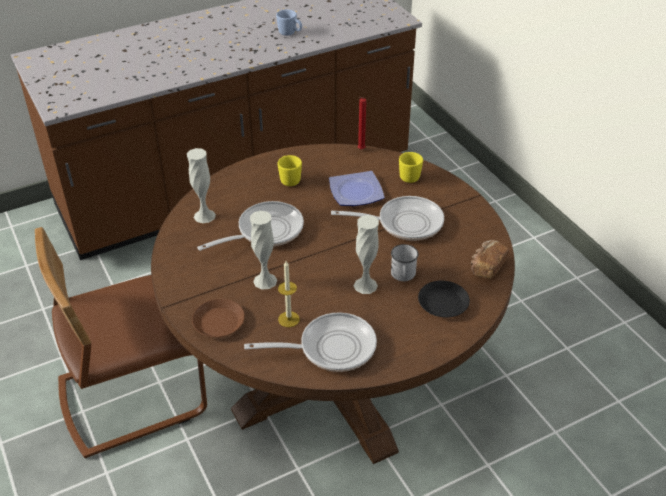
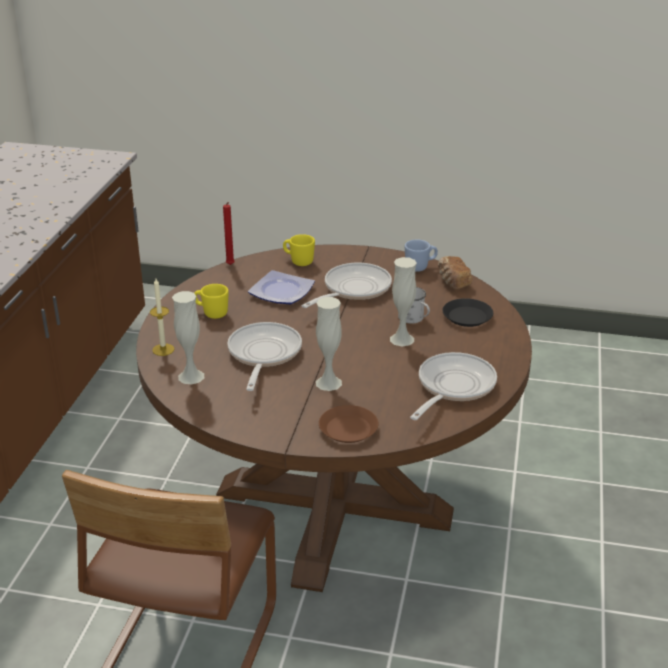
camera: 50 degrees left, 10 degrees down
blue mug [276,10,302,36] -> blue mug moved to [405,240,438,272]
candle [278,261,300,327] -> candle moved to [150,279,175,356]

